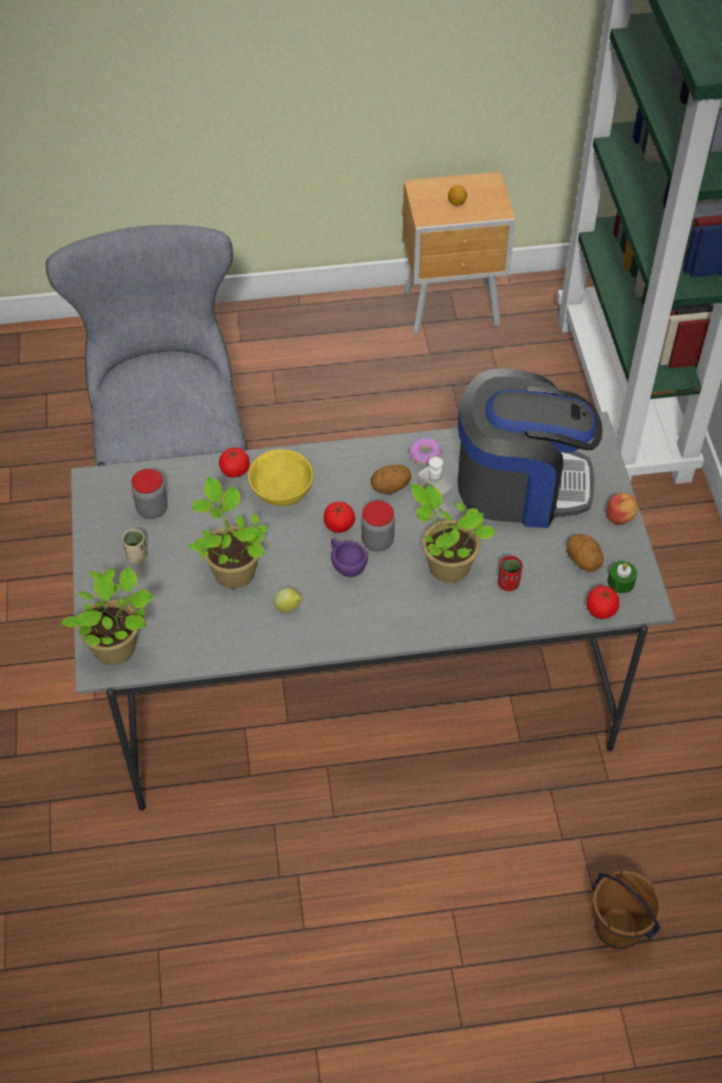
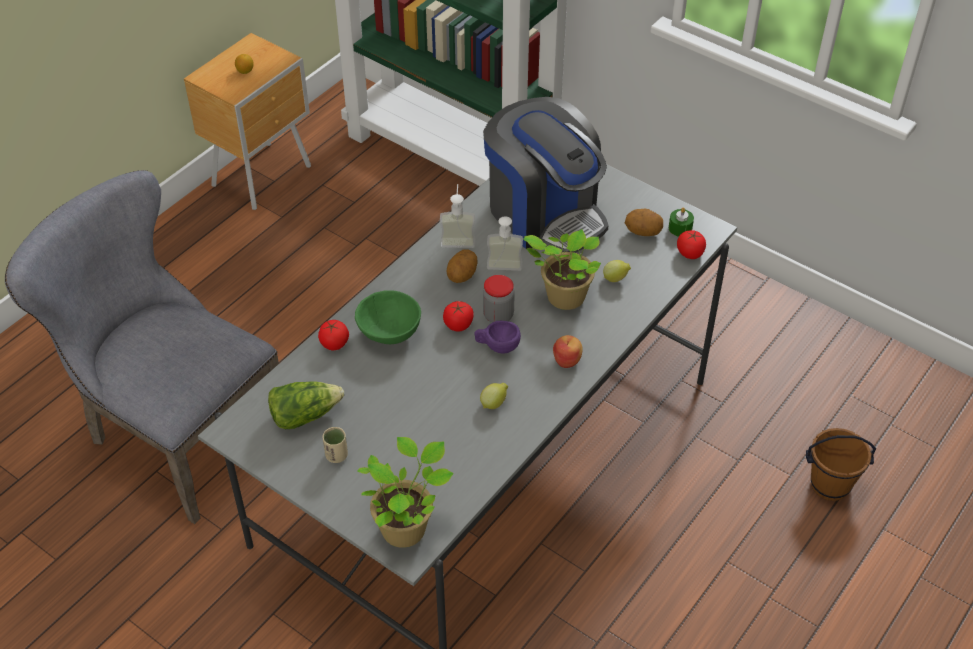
camera: 45 degrees left, 5 degrees down
jar [132,469,168,519] -> lettuce [268,382,344,429]
potted plant [188,477,268,588] -> none
yellow bowl [248,449,313,506] -> green bowl [355,290,421,344]
donut [409,436,442,465] -> soap dispenser [440,184,475,248]
coffee machine [458,368,603,528] -> coffee machine turned 90 degrees clockwise [483,97,609,253]
red cup [497,556,523,591] -> lemon [603,260,631,282]
apple [606,493,638,525] -> apple moved to [553,335,583,368]

